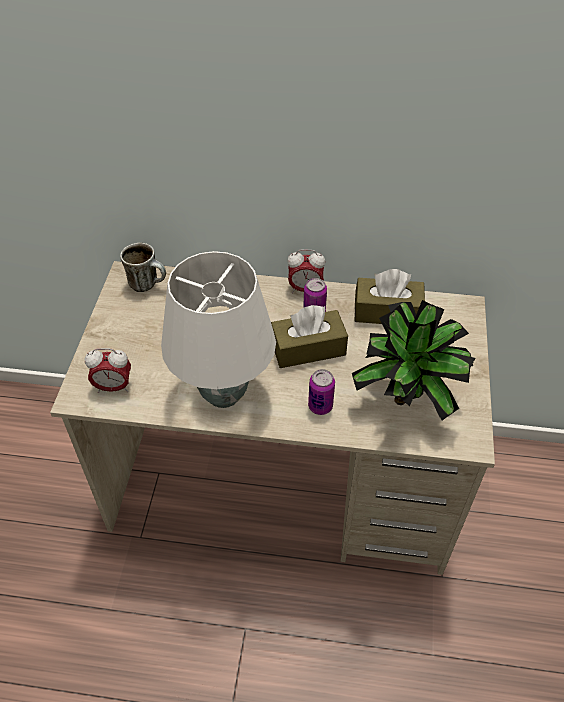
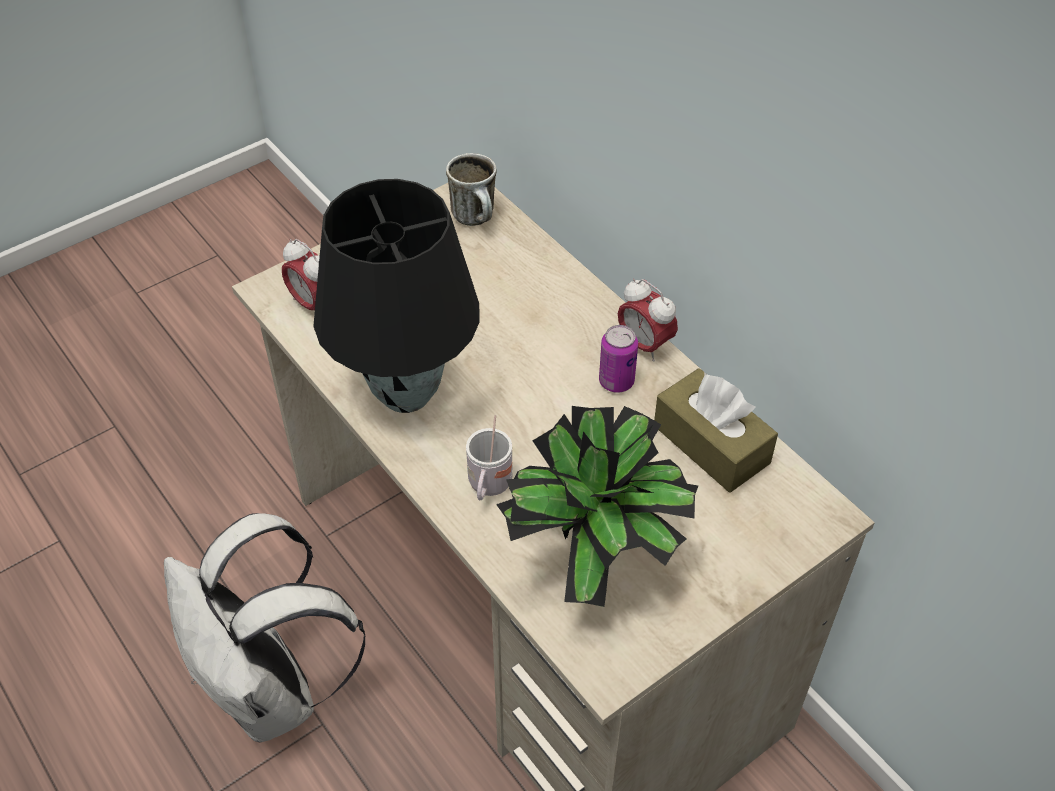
camera: 45 degrees right, 0 degrees up
white table lamp [161,251,276,408] -> black table lamp [313,179,480,413]
brown tissue box [271,305,348,368] -> none
can [308,369,335,415] -> white mug [466,415,513,500]
none -> white backpack [164,513,366,743]

